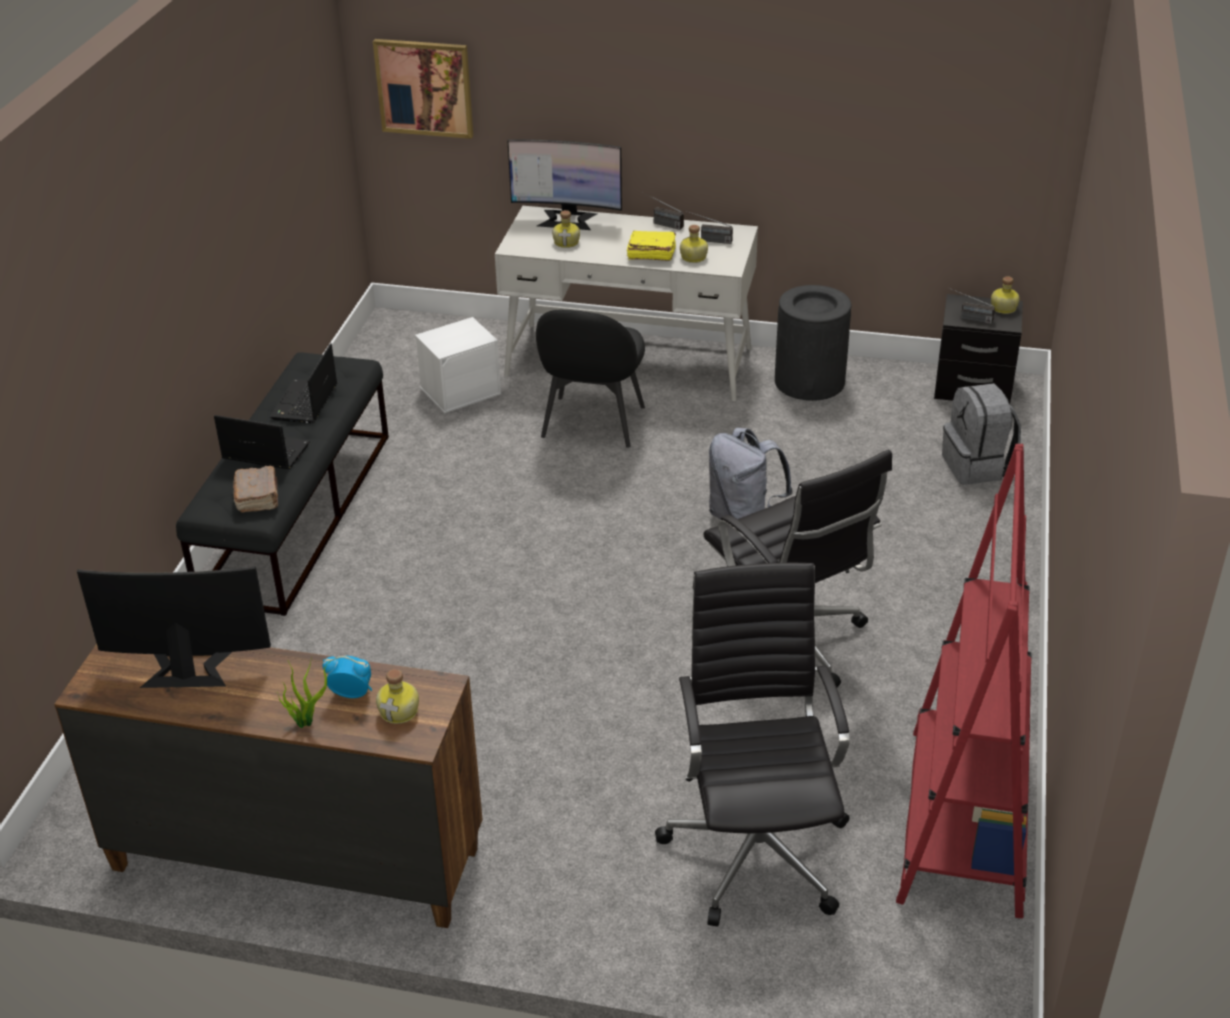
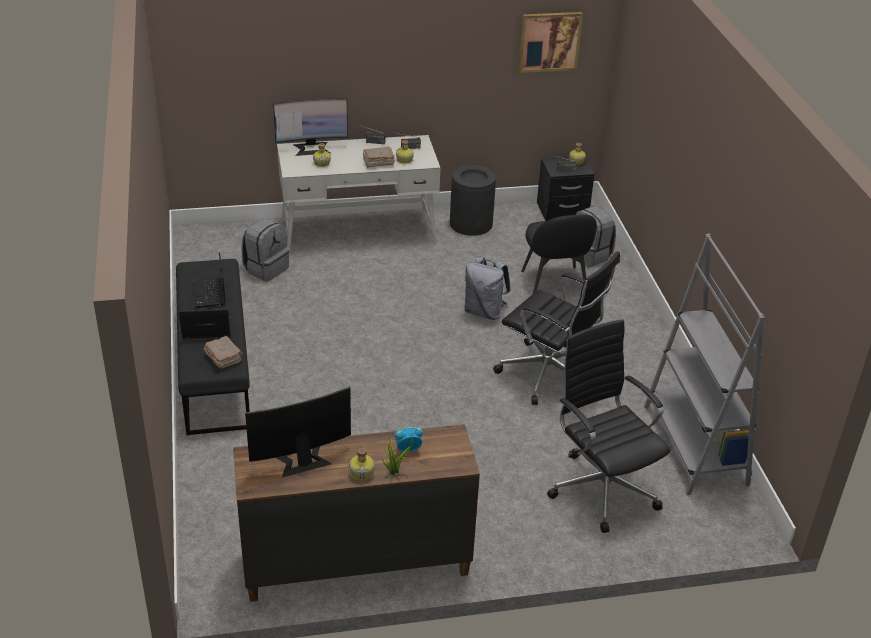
camera: 25 degrees left, 0 degrees up
picture [373,39,473,139] -> picture moved to [518,12,583,73]
bottle [376,669,419,724] -> bottle moved to [349,448,375,480]
white storage box [415,317,501,413] -> grey backpack [242,218,289,282]
black chair [536,310,645,448] -> black chair moved to [521,215,597,293]
yellow book [627,231,676,261] -> brown book [363,146,395,168]
red bookcase [896,444,1032,918] -> grey bookcase [644,234,765,495]

